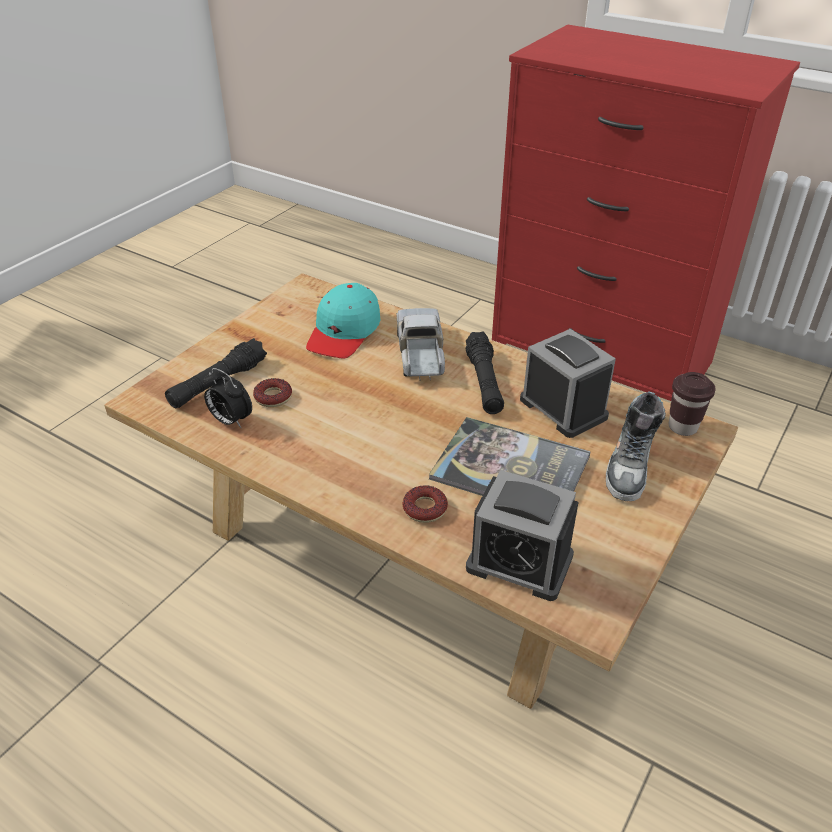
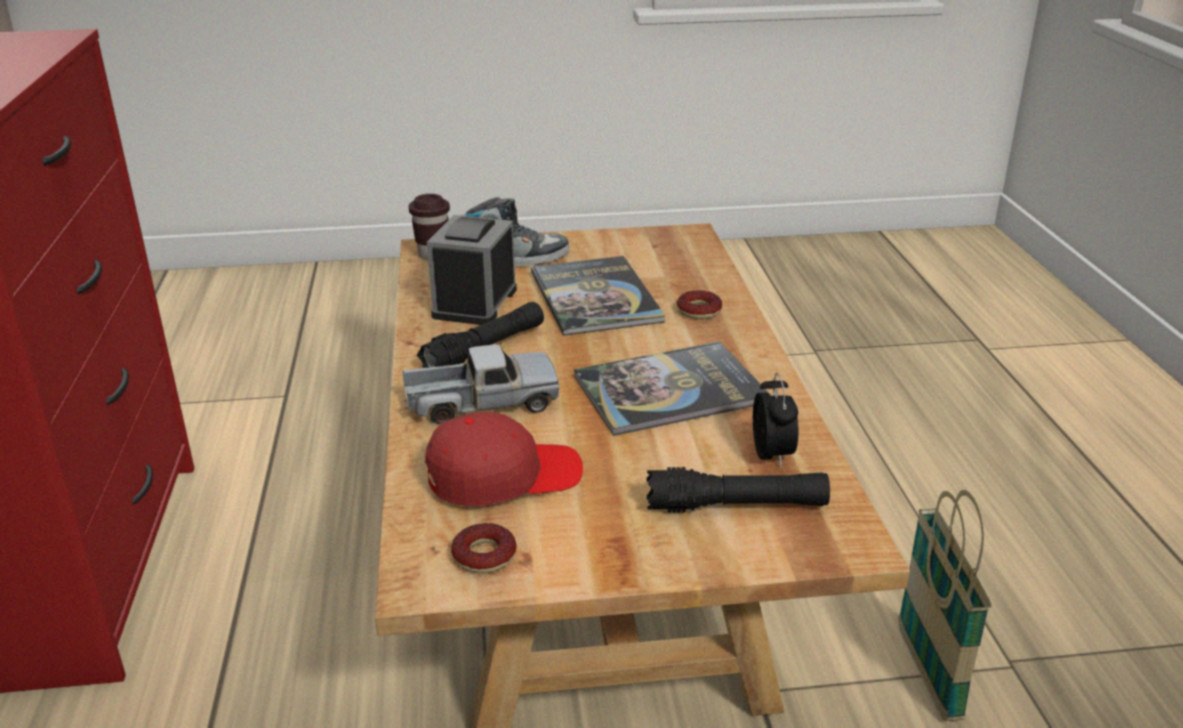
camera: 130 degrees left, 10 degrees down
donut [253,378,292,407] -> donut moved to [451,523,517,573]
turquoise cap [306,283,380,358] -> red cap [425,412,583,506]
toy truck [396,308,445,381] -> toy truck turned 150 degrees counterclockwise [403,344,560,424]
alarm clock [466,470,579,601] -> none
none -> book [574,341,771,436]
none -> basket [898,490,991,721]

